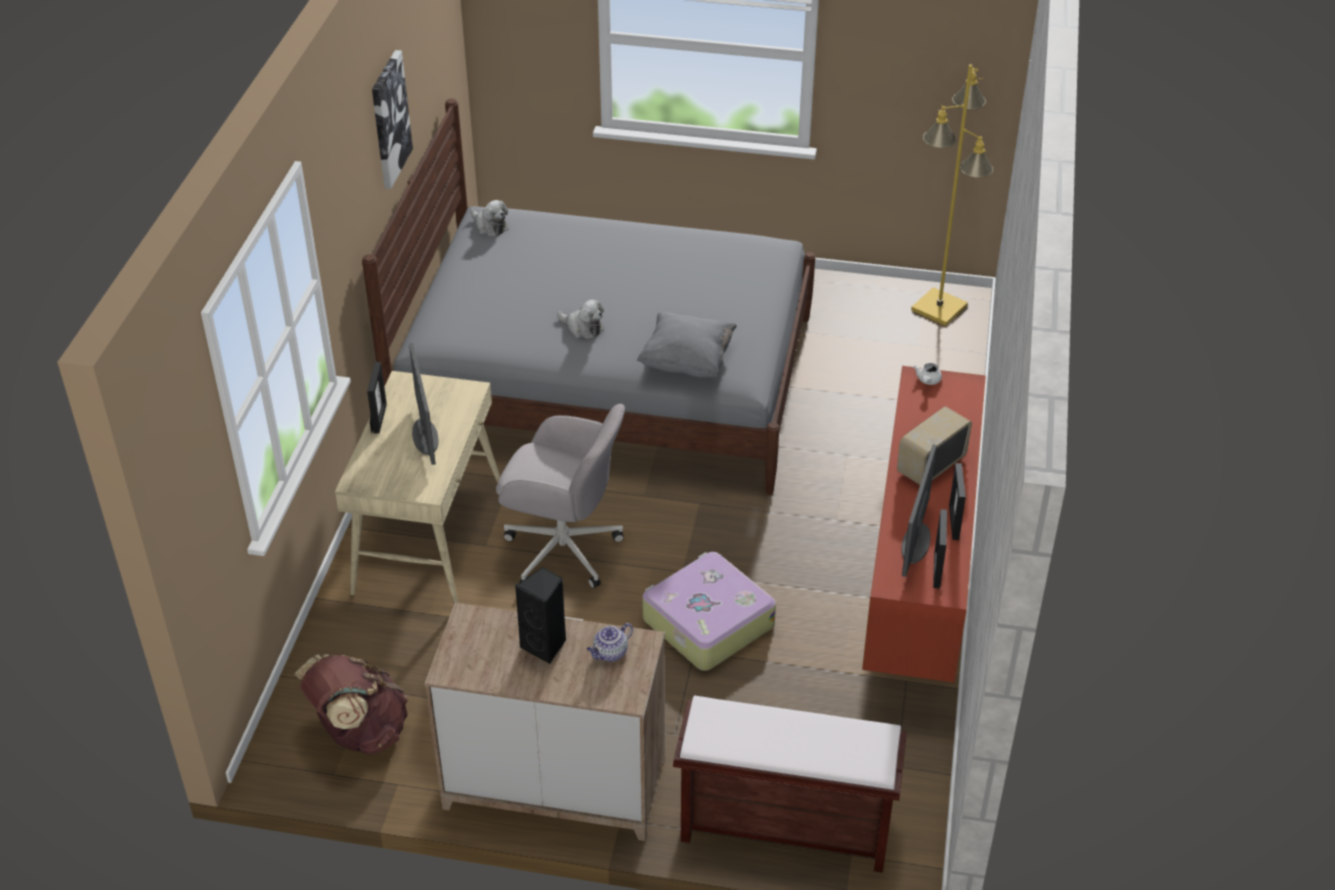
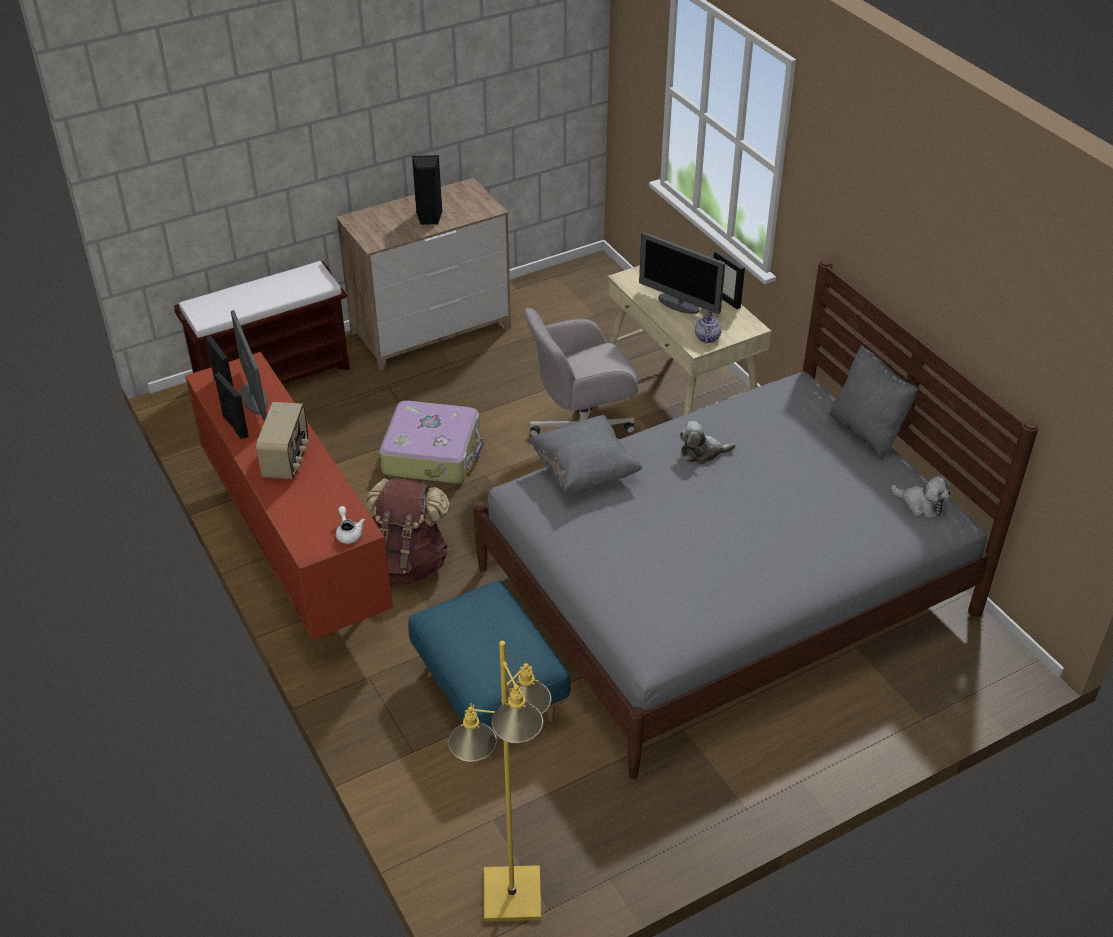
camera: 140 degrees right, 0 degrees up
brown backpack [294,654,408,755] -> brown backpack moved to [365,478,449,584]
picture [372,50,413,189] -> none
plush toy [470,200,508,236] -> plush toy turned 150 degrees counterclockwise [891,476,950,518]
teapot [587,623,633,662] -> teapot moved to [695,310,722,344]
none -> blue ottoman [408,581,571,730]
none -> grey pillow [829,345,918,460]

